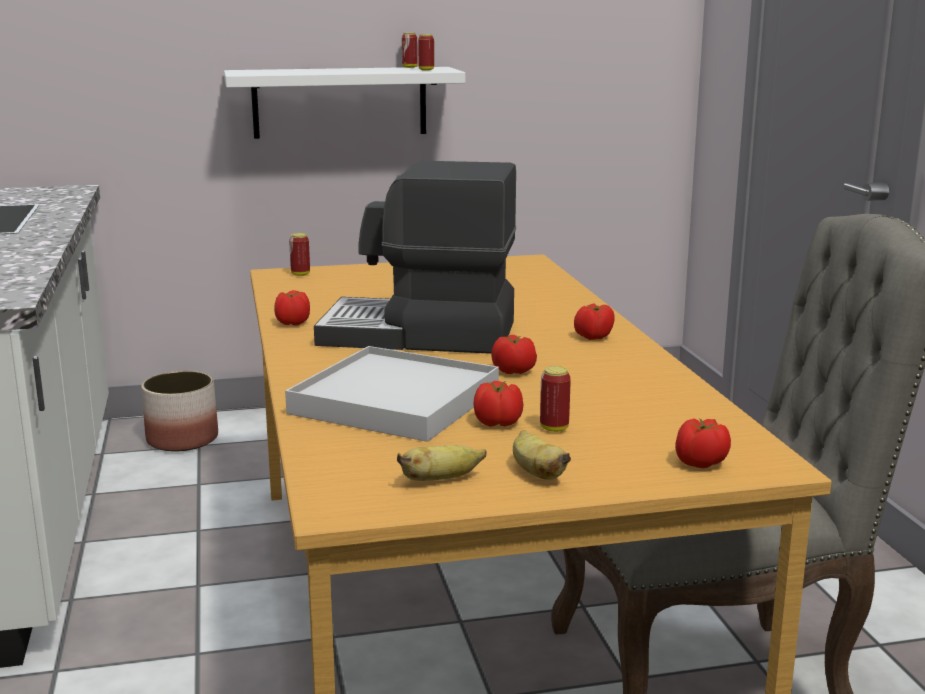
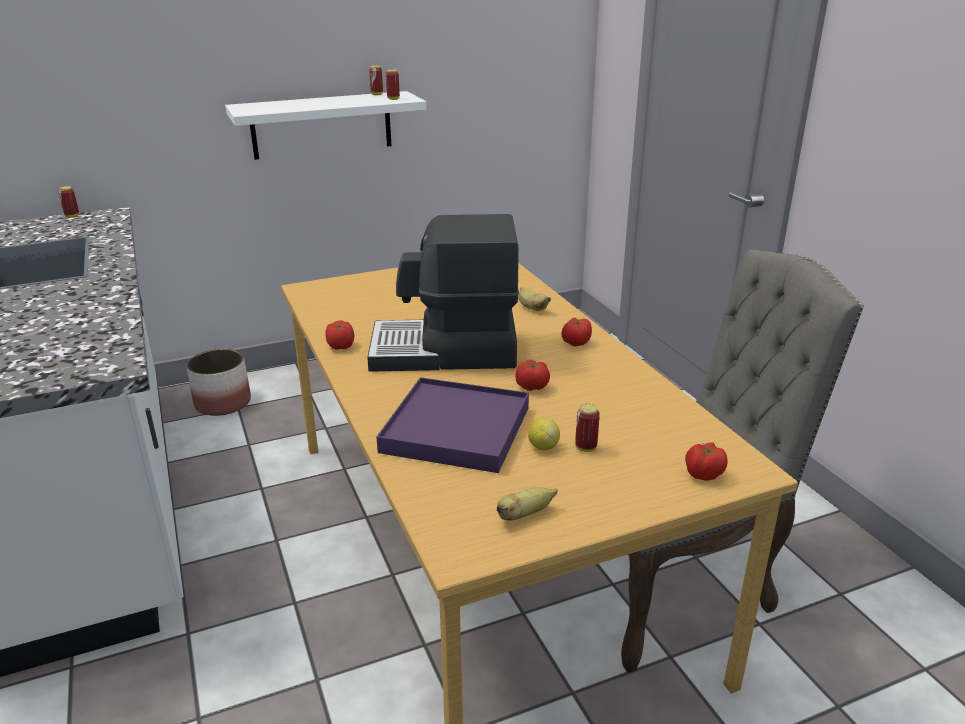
camera: 10 degrees left, 10 degrees up
white tray [285,346,499,442] -> purple tray [377,377,529,473]
can [289,233,310,276] -> can moved to [59,186,79,218]
tomato [473,381,523,427] -> lemon [528,418,560,450]
banana [513,430,571,480] -> banana moved to [518,287,551,311]

